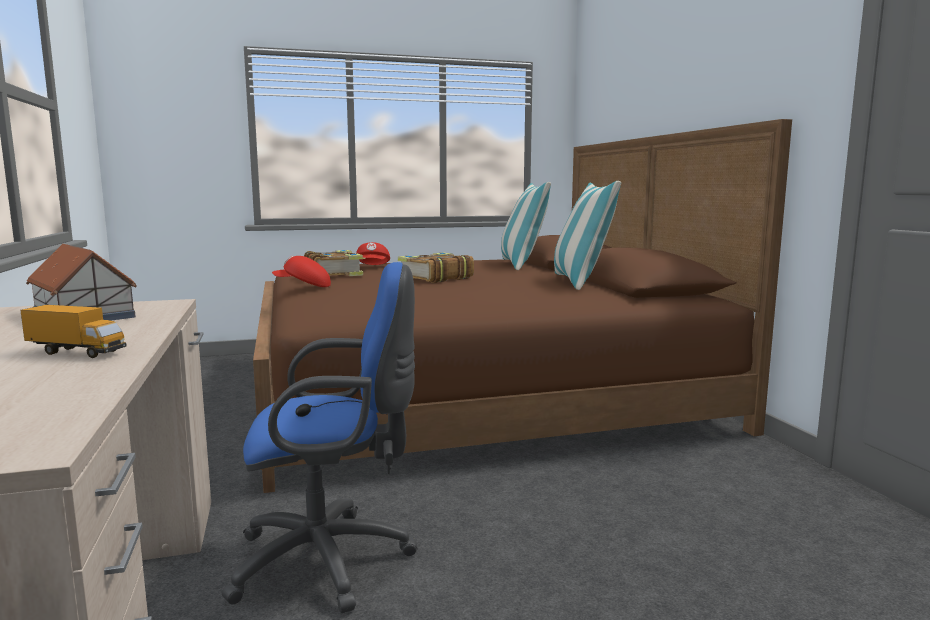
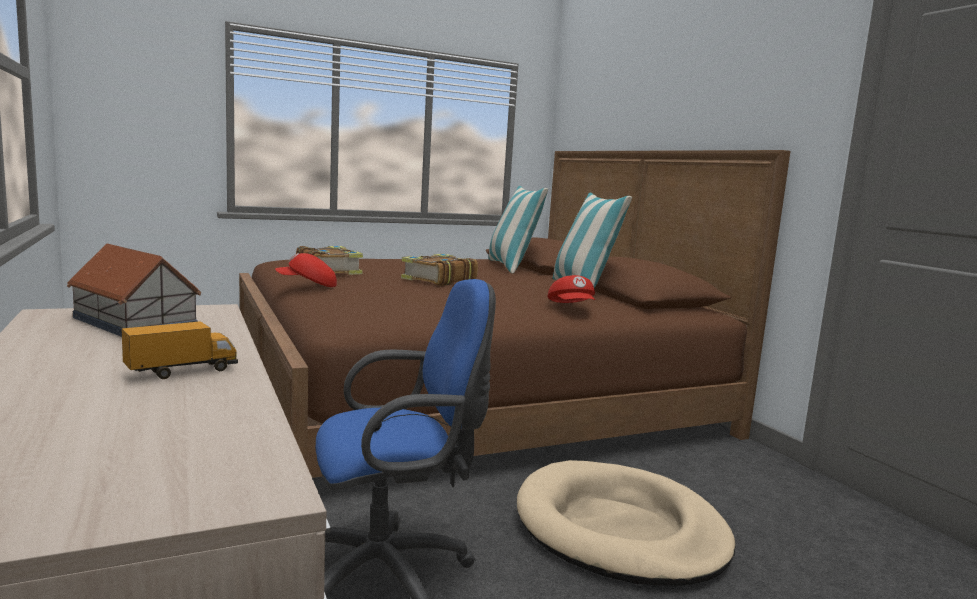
camera: 10 degrees left, 0 degrees up
toy truck [20,305,127,358] -> toy truck turned 45 degrees counterclockwise [122,321,238,379]
red cap [356,242,390,265] -> red cap moved to [547,275,595,303]
none -> beige dog bed [517,460,736,586]

